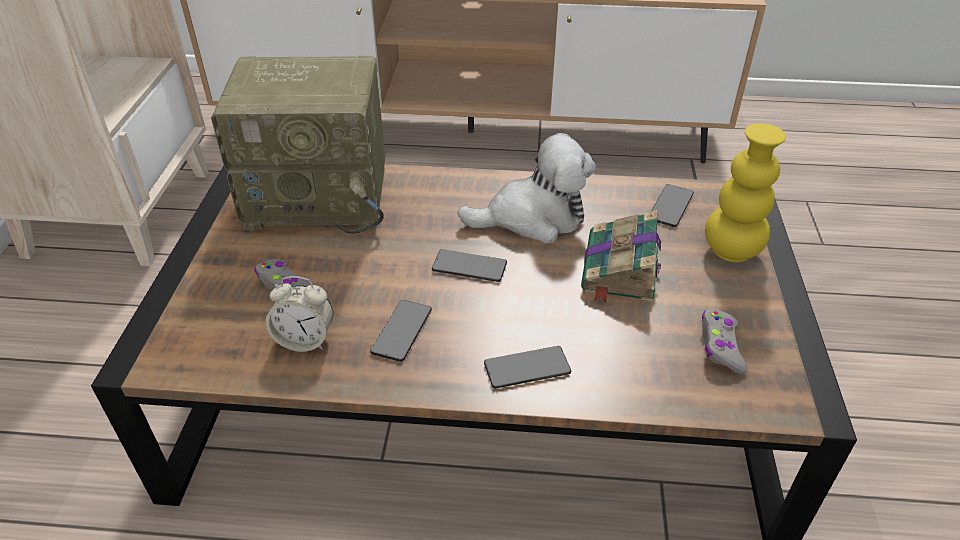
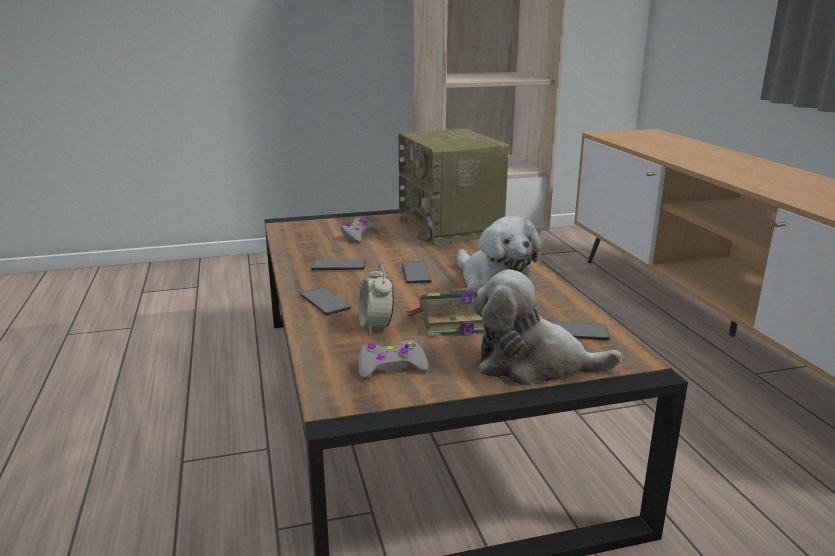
camera: 70 degrees right, 20 degrees down
alarm clock [266,276,333,352] -> alarm clock moved to [358,264,394,334]
yellow vase [705,123,786,262] -> plush toy [472,270,622,385]

